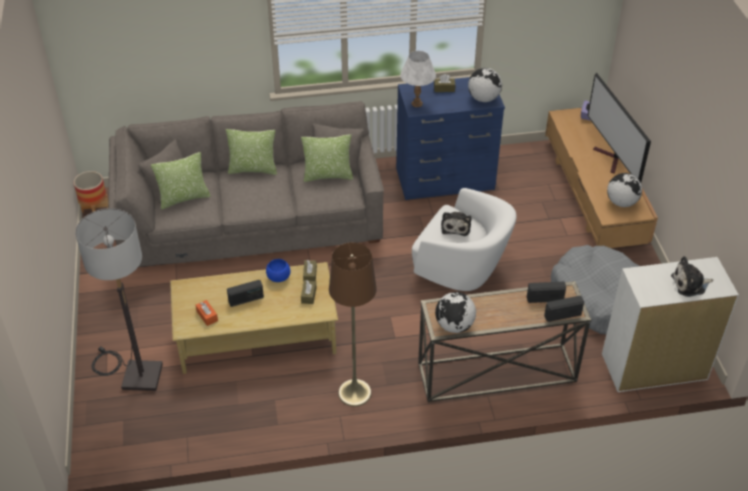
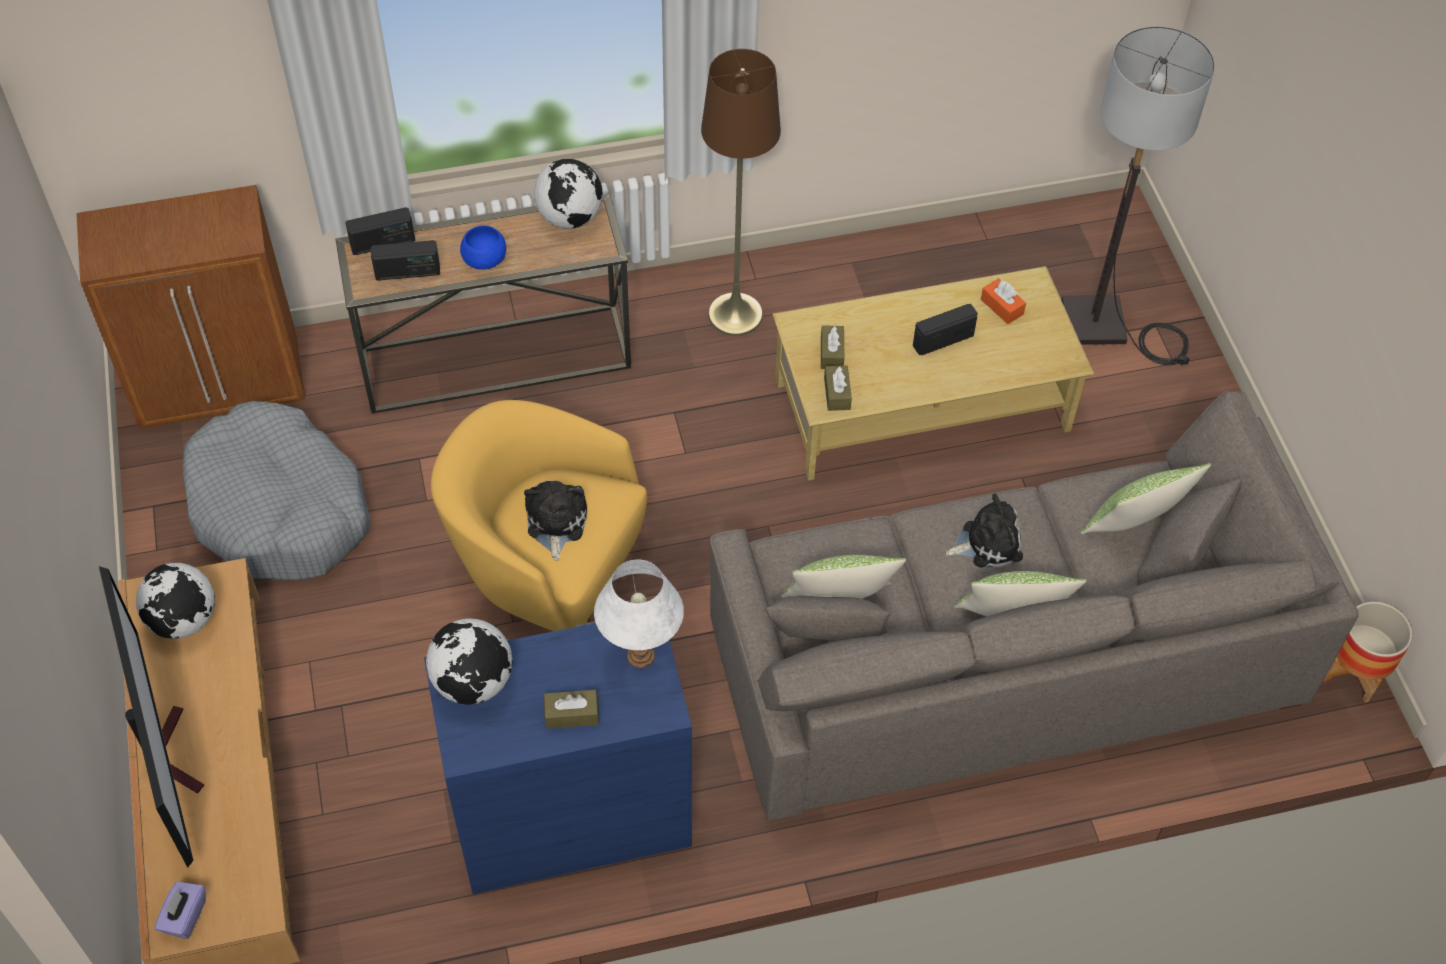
camera: 175 degrees right, 10 degrees up
blue bowl [266,259,291,282] -> blue bowl moved to [460,225,506,269]
white armchair [412,188,517,291] -> yellow armchair [431,400,647,631]
white cabinet [602,257,739,392] -> brown cabinet [76,185,305,429]
plush toy [671,256,713,297] -> plush toy moved to [946,493,1023,567]

